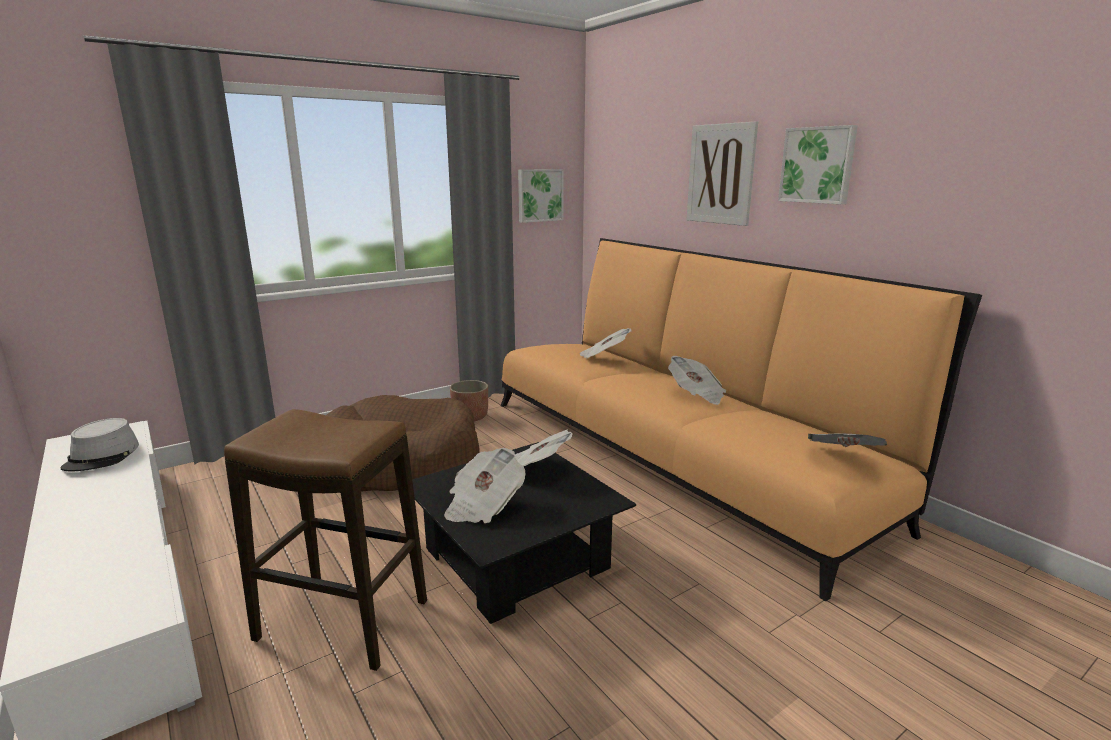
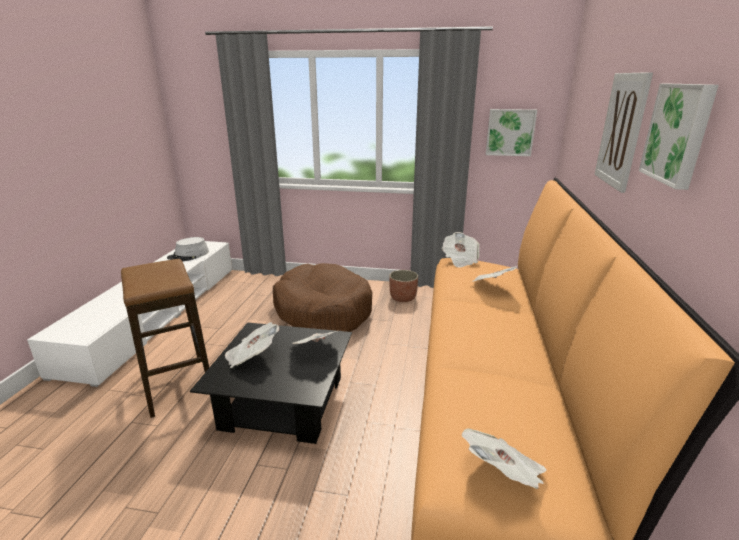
camera: 45 degrees right, 5 degrees up
newspaper [668,356,726,405] -> newspaper moved to [442,232,480,267]

